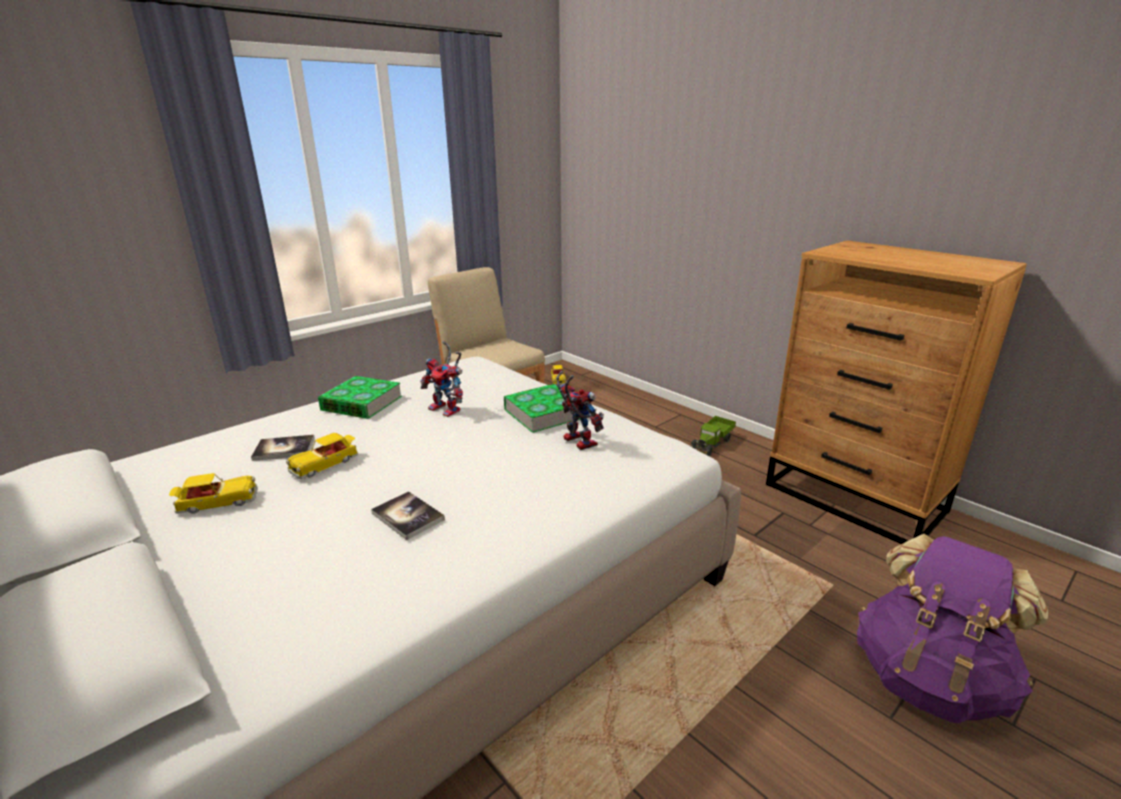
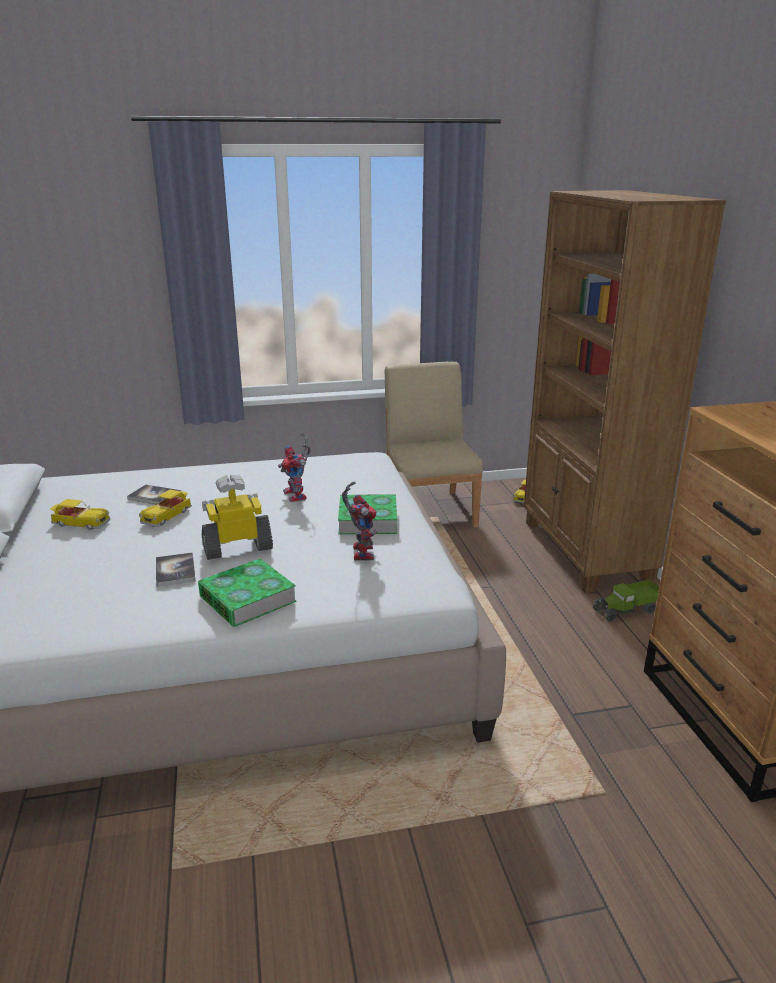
camera: 30 degrees right, 0 degrees up
toy car [286,433,358,479] -> toy car turned 45 degrees counterclockwise [139,489,192,527]
book [318,376,402,419] -> book moved to [198,558,297,627]
purple backpack [857,534,1048,723] -> none
none -> toy robot [202,475,273,560]
none -> brown bookcase [524,190,726,593]

